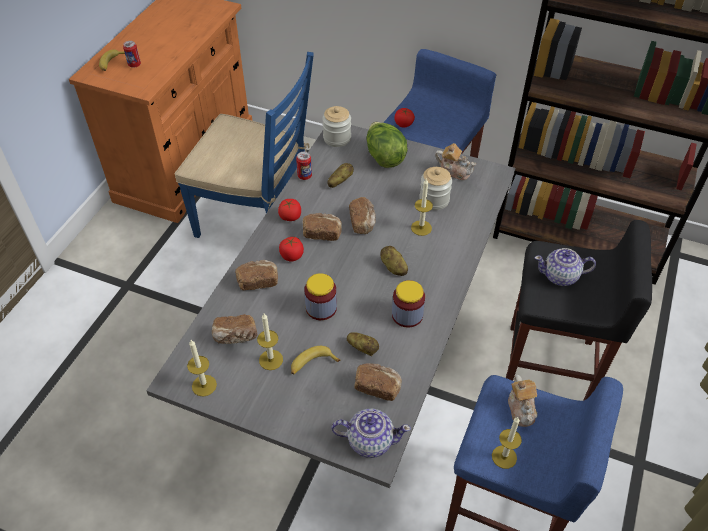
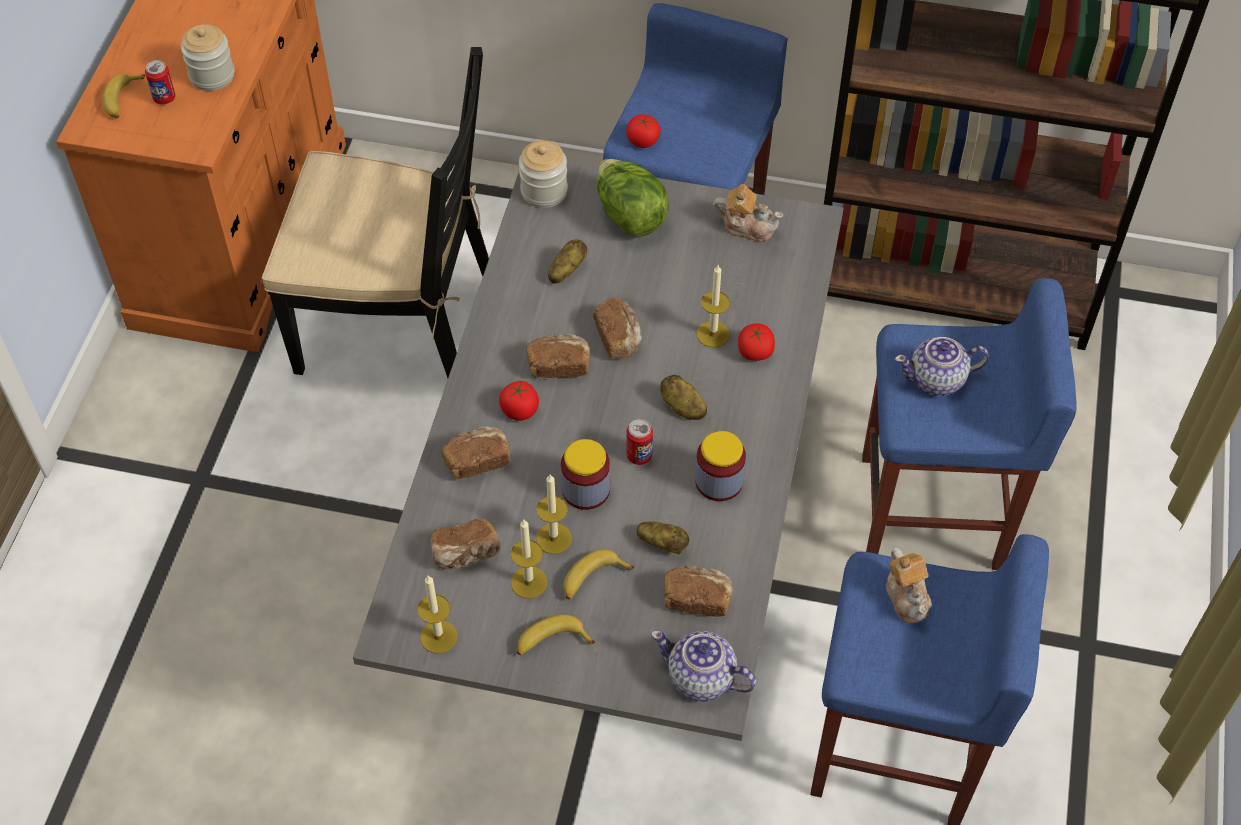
camera: 10 degrees left, 5 degrees up
blue chair [174,52,314,238] -> black chair [262,47,489,378]
tomato [278,199,301,221] -> tomato moved to [738,323,775,361]
can [296,152,312,180] -> can moved to [626,419,653,465]
teapot [332,409,411,458] -> teapot turned 150 degrees counterclockwise [651,630,756,701]
jar [419,167,452,210] -> jar moved to [181,24,234,91]
candle [492,417,522,469] -> candle moved to [536,474,572,554]
black stool [506,220,652,401] -> blue stool [862,278,1077,570]
none -> banana [517,615,595,655]

